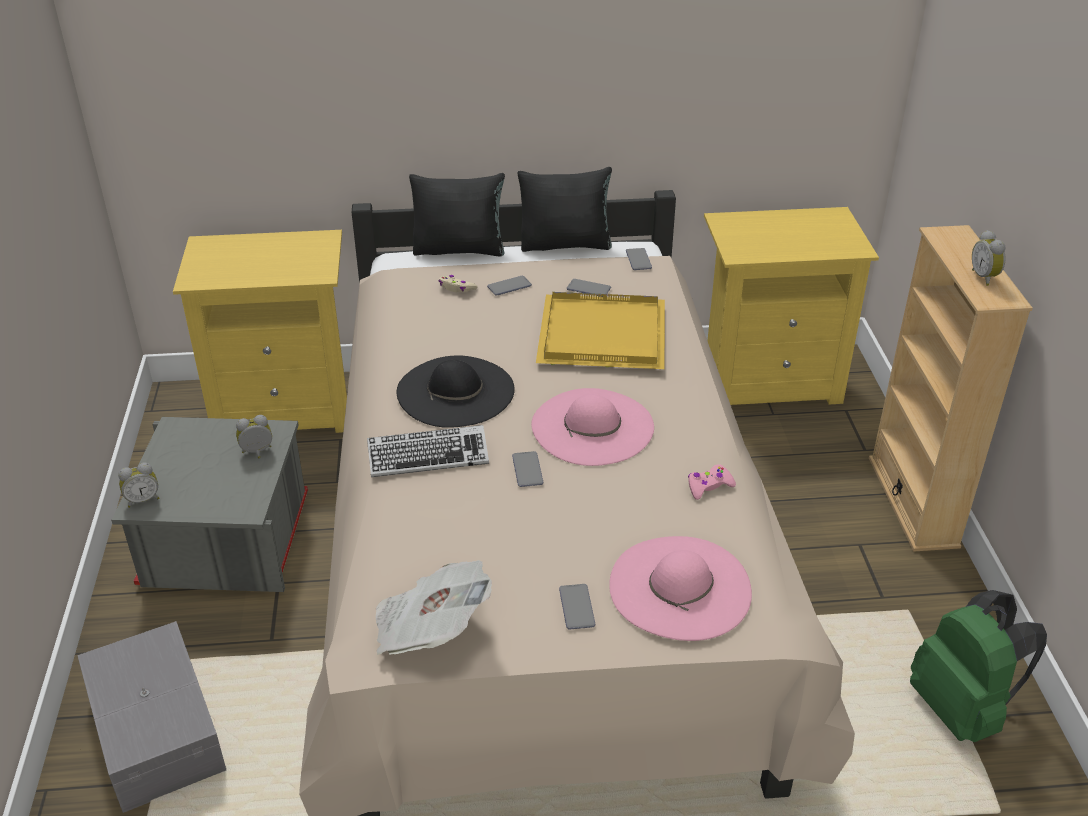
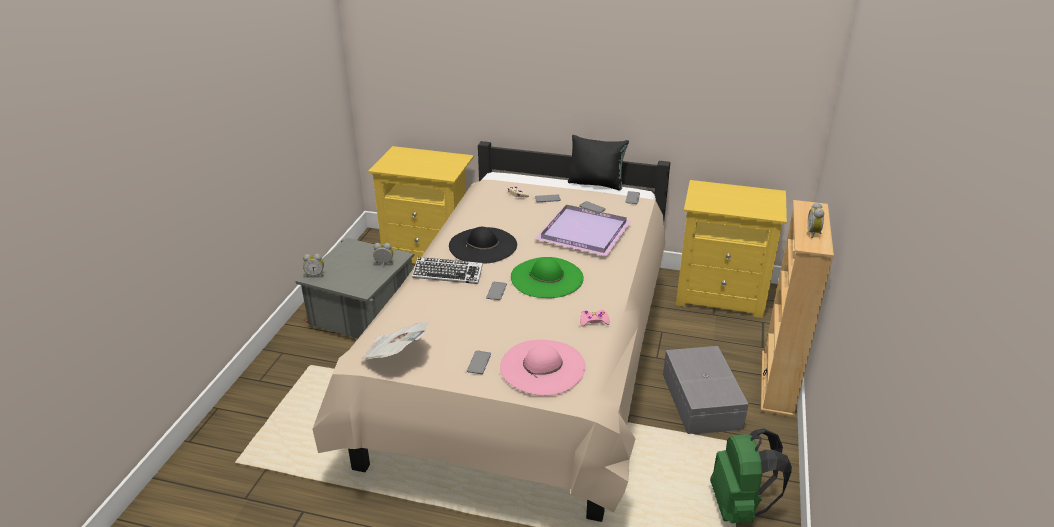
camera: 20 degrees right, 5 degrees down
grey storage box [77,621,226,813] -> grey storage box moved to [663,346,749,434]
black pillow [409,173,505,256] -> none
pink hat [531,388,654,466] -> green hat [511,257,584,298]
yellow tray [536,292,665,369] -> purple tray [535,205,632,256]

